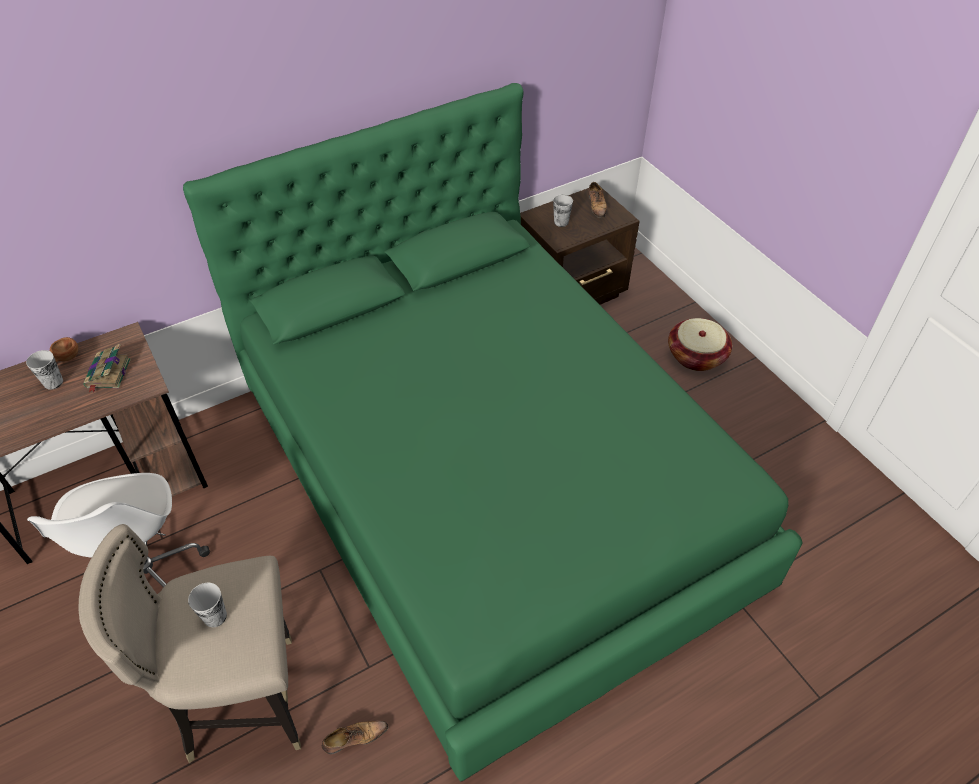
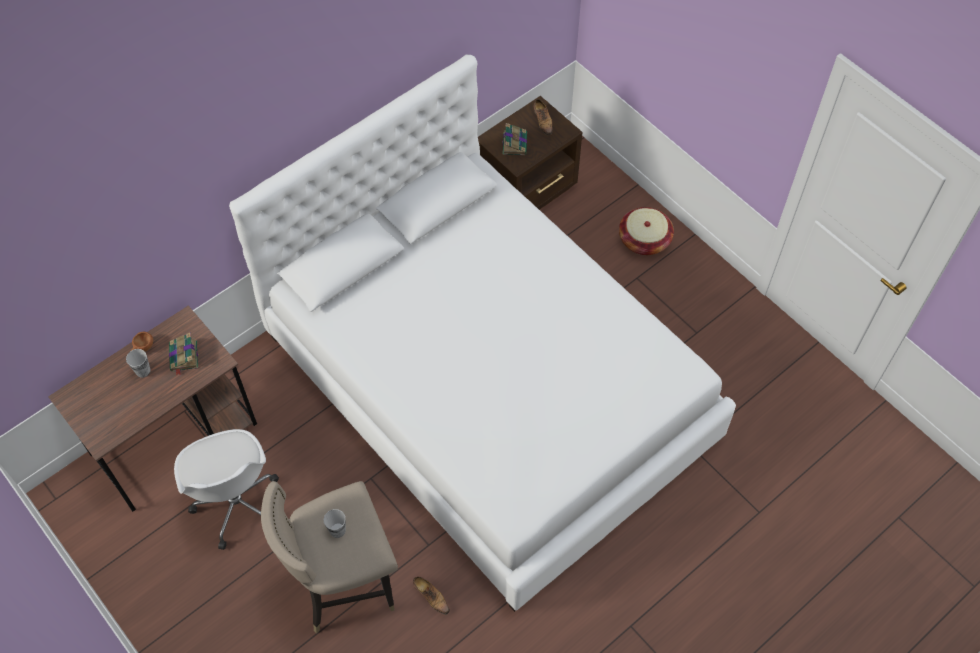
camera: 10 degrees left, 10 degrees up
green bed [183,83,803,782] -> white bed [229,55,736,612]
shoe [321,721,388,754] -> shoe turned 75 degrees clockwise [413,577,450,615]
cup [553,194,573,227] -> book [502,123,527,155]

